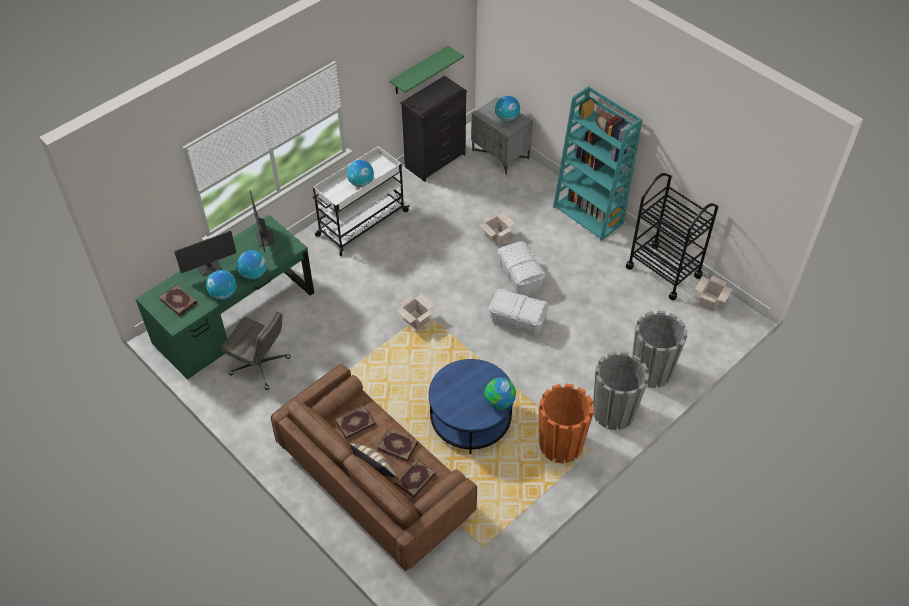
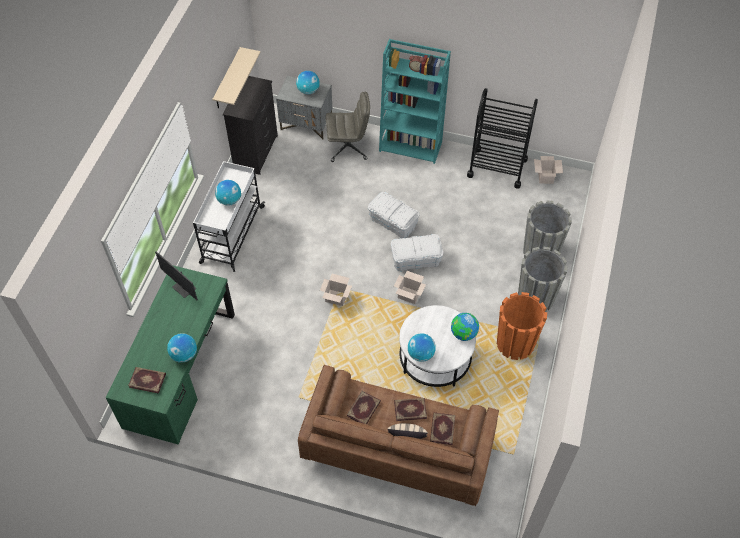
camera: 30 degrees left, 5 degrees up
monitor [174,231,236,277] -> none
grey office chair [221,311,291,390] -> grey office chair moved to [325,92,370,162]
globe [237,250,267,280] -> globe moved to [408,333,436,362]
green shelf [389,46,464,94] -> beige shelf [212,47,261,108]
blue coffee table [429,359,513,454] -> white coffee table [399,305,476,387]
cardboard box [479,212,515,246] -> cardboard box moved to [394,271,426,304]

